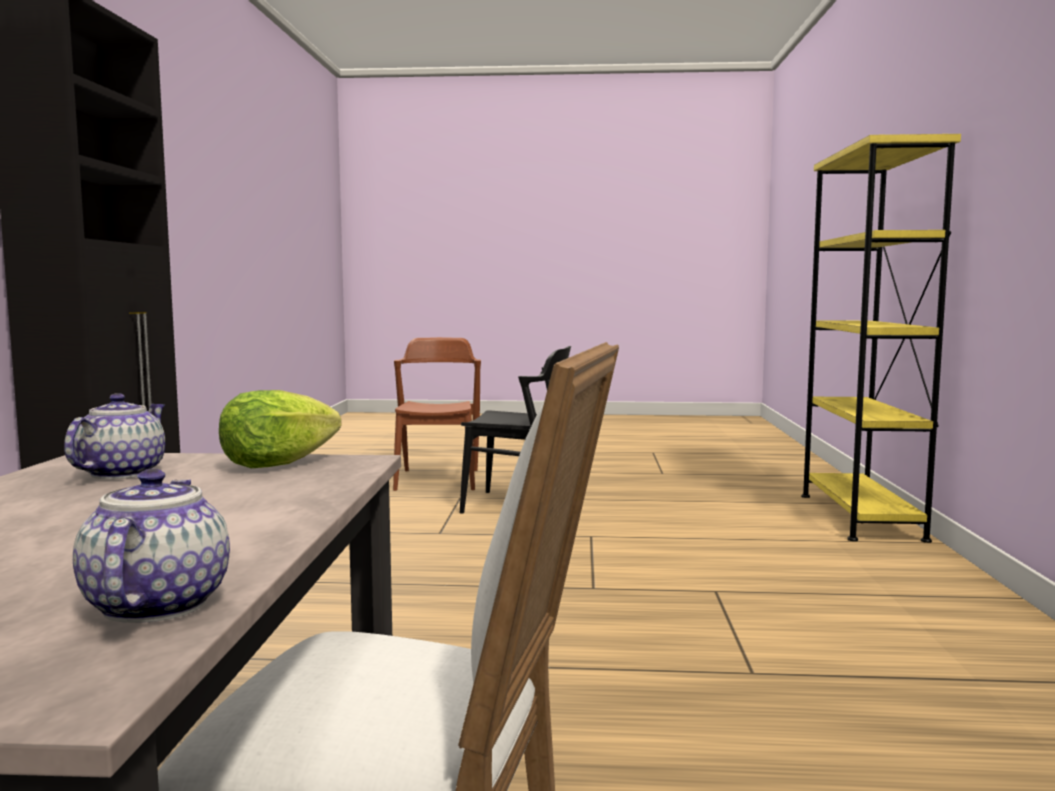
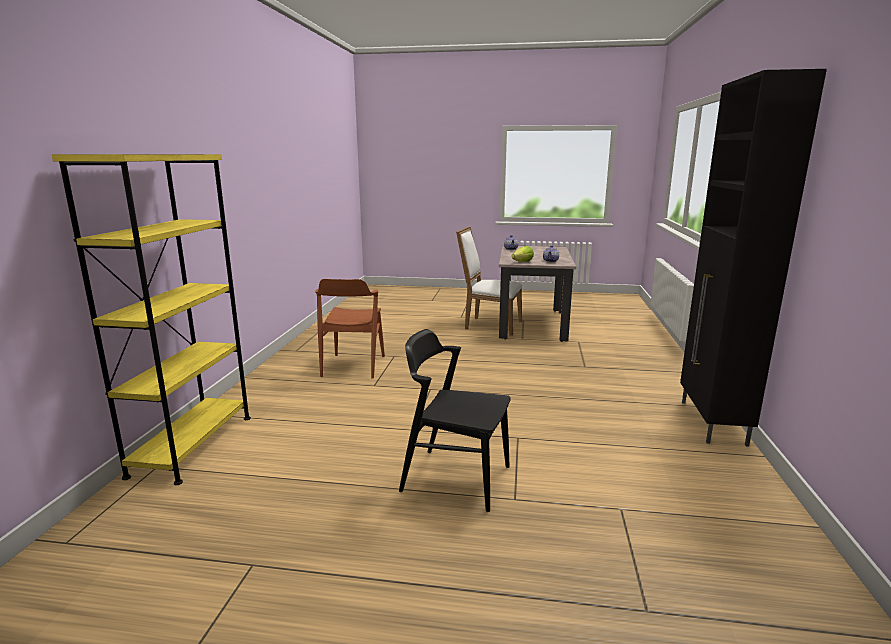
camera: 175 degrees left, 10 degrees up
brown chair [393,337,481,491] -> brown chair moved to [315,279,385,379]

